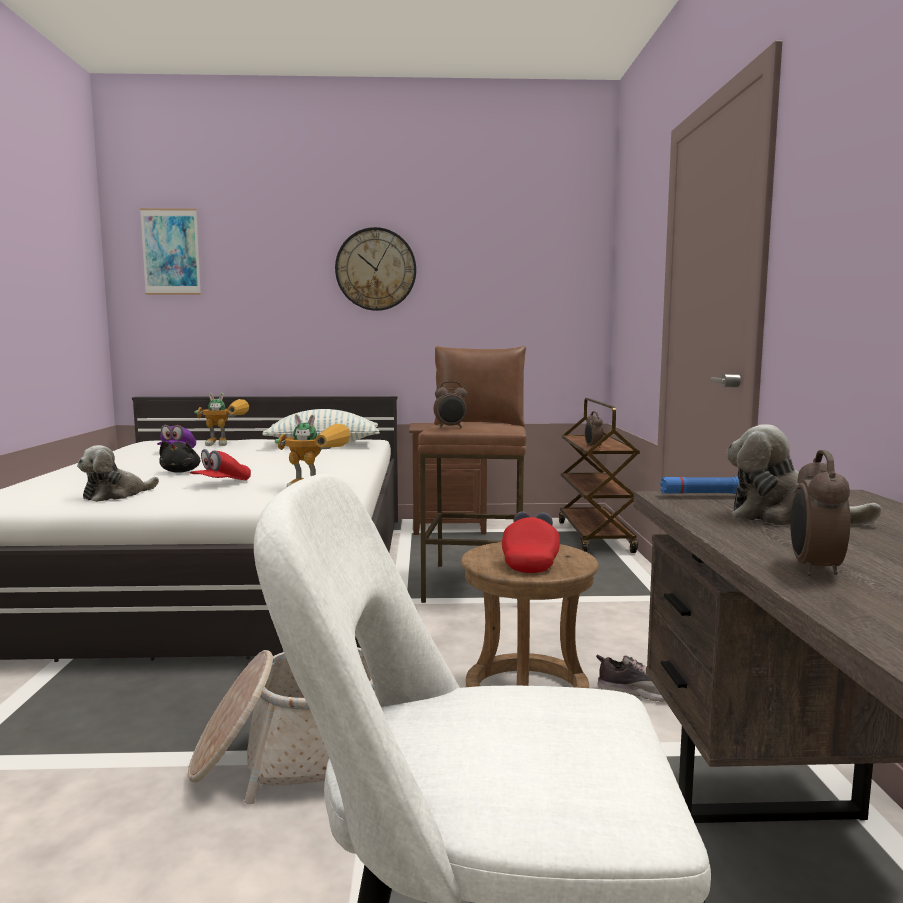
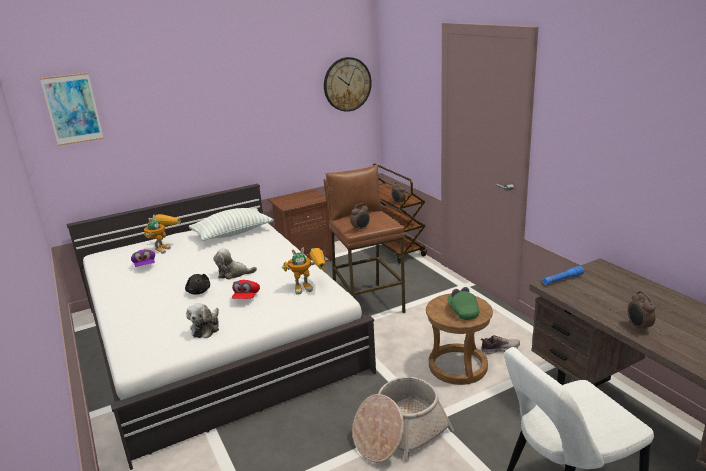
camera: 25 degrees left, 15 degrees up
toy robot [194,393,249,446] -> toy robot turned 45 degrees counterclockwise [144,214,181,254]
wall clock [335,227,416,311] -> wall clock moved to [324,57,372,112]
red cap [502,511,560,573] -> green cap [447,287,480,320]
plush toy [727,424,882,525] -> plush toy moved to [213,248,257,279]

